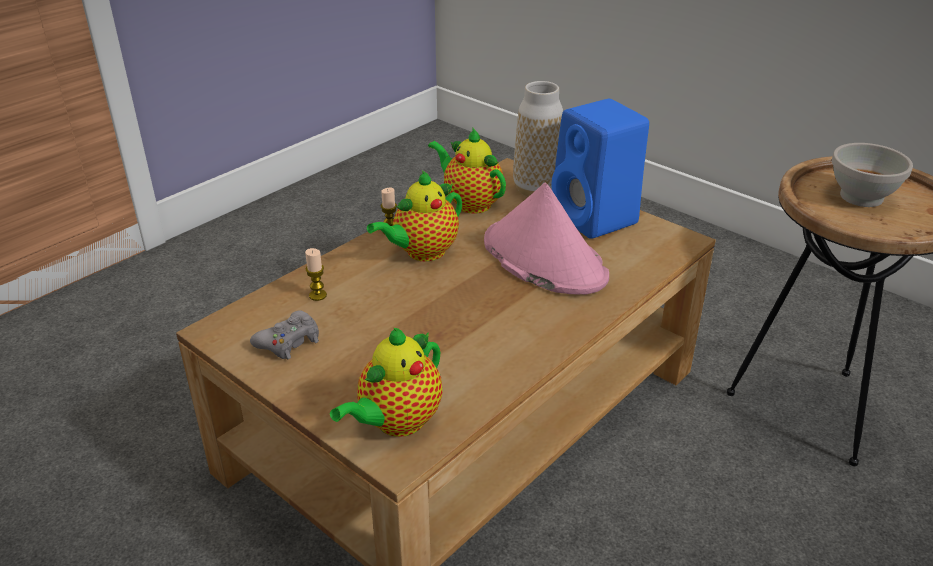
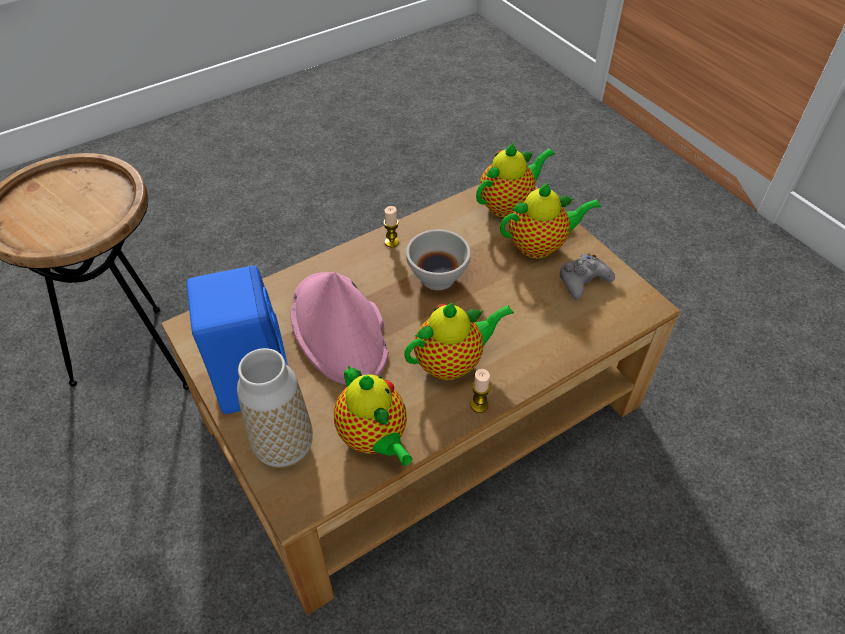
camera: 165 degrees left, 15 degrees up
candle [305,248,327,301] -> candle moved to [383,206,399,248]
white bowl [832,143,913,207] -> white bowl moved to [406,230,471,290]
none -> teapot [500,183,601,259]

